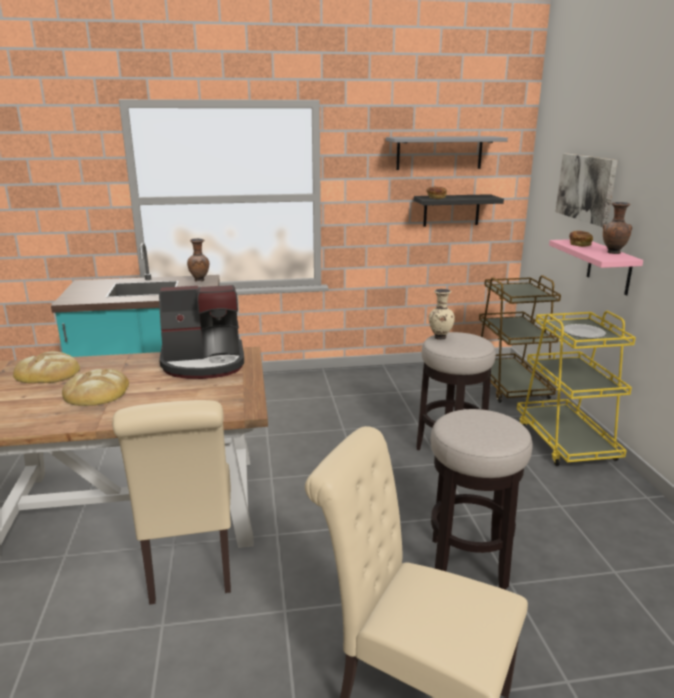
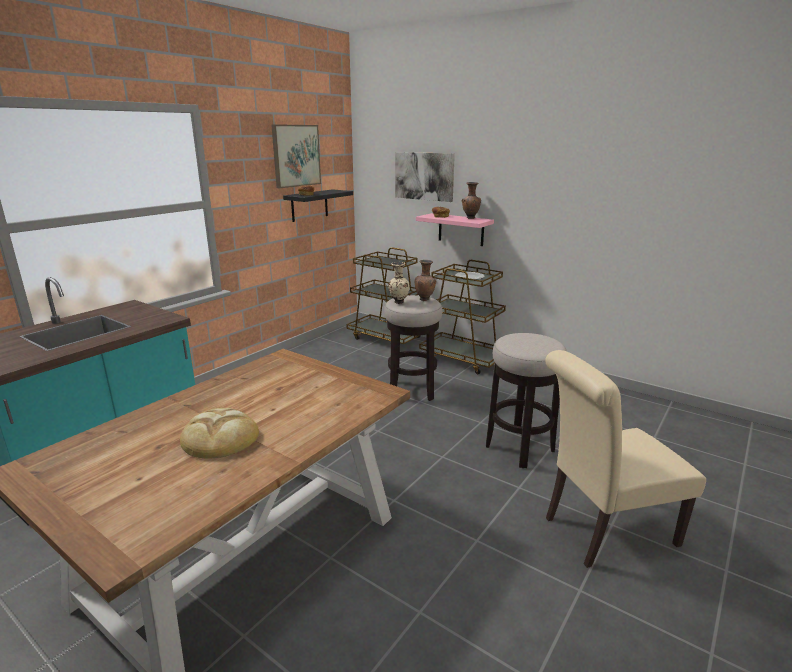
camera: 45 degrees left, 0 degrees up
bread [13,351,80,383] -> none
beige chair [112,400,231,605] -> none
coffee machine [159,285,244,379] -> none
brown vase [187,238,209,282] -> brown vase moved to [414,260,436,301]
grey shelf [386,136,508,170] -> picture [271,124,321,188]
yellow cart [517,311,636,466] -> brown cart [419,260,506,374]

